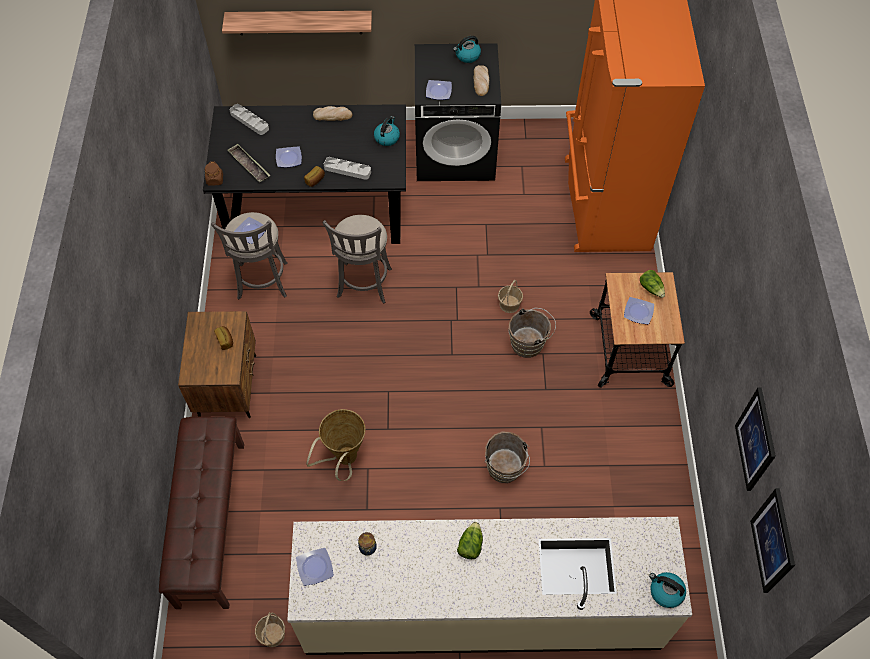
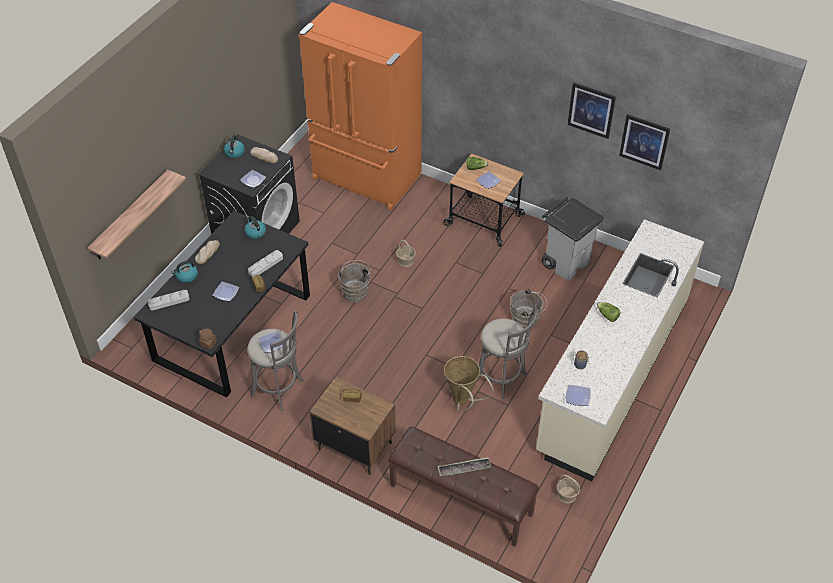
camera: 60 degrees left, 10 degrees down
tray [227,144,270,182] -> tray moved to [438,457,491,477]
grey stool [323,215,392,303] -> grey stool moved to [476,304,538,400]
brown bucket [509,308,556,358] -> brown bucket moved to [338,260,372,303]
kettle [649,572,686,608] -> kettle moved to [171,260,198,283]
picture [750,488,795,593] -> picture moved to [567,83,616,139]
none -> grey trash can [542,196,604,281]

